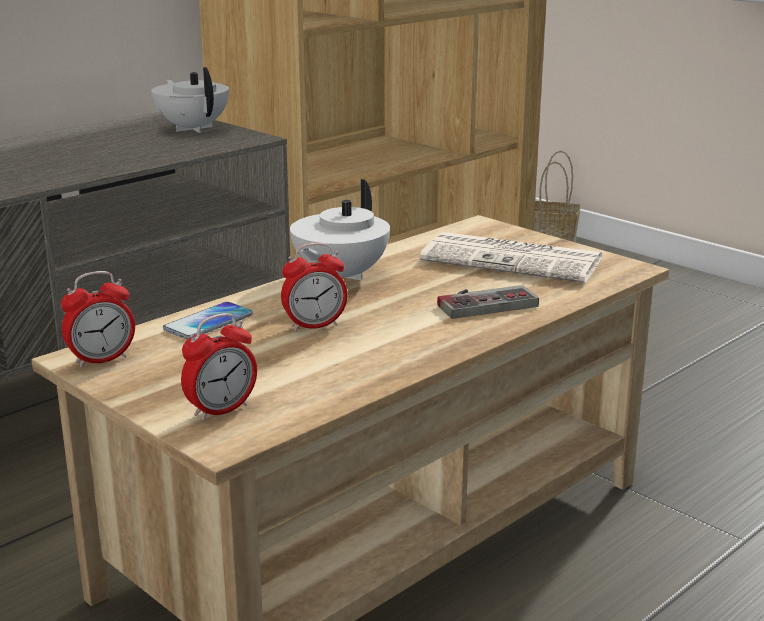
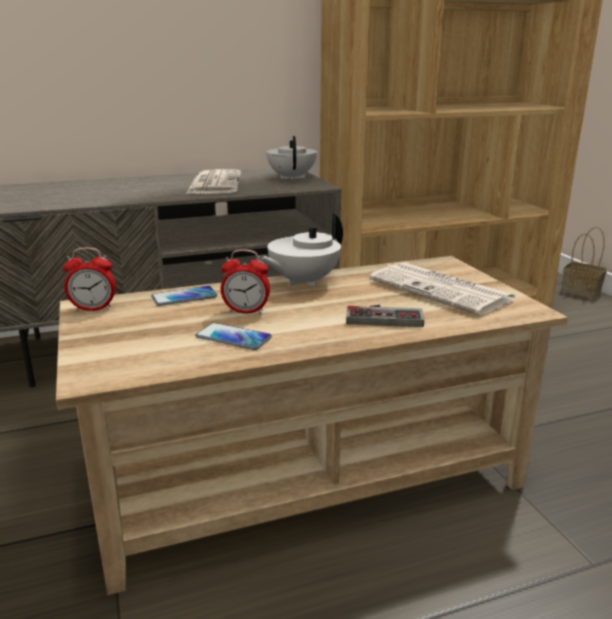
camera: 25 degrees right, 0 degrees up
alarm clock [181,313,257,421] -> none
none -> newspaper [186,169,241,194]
none -> phone [195,323,272,350]

